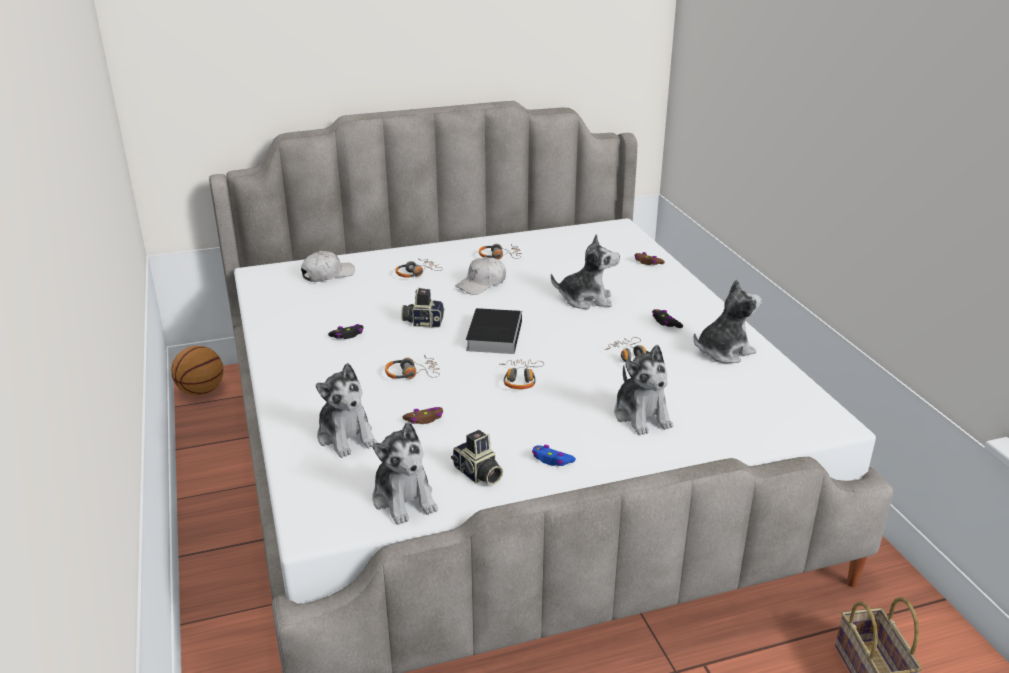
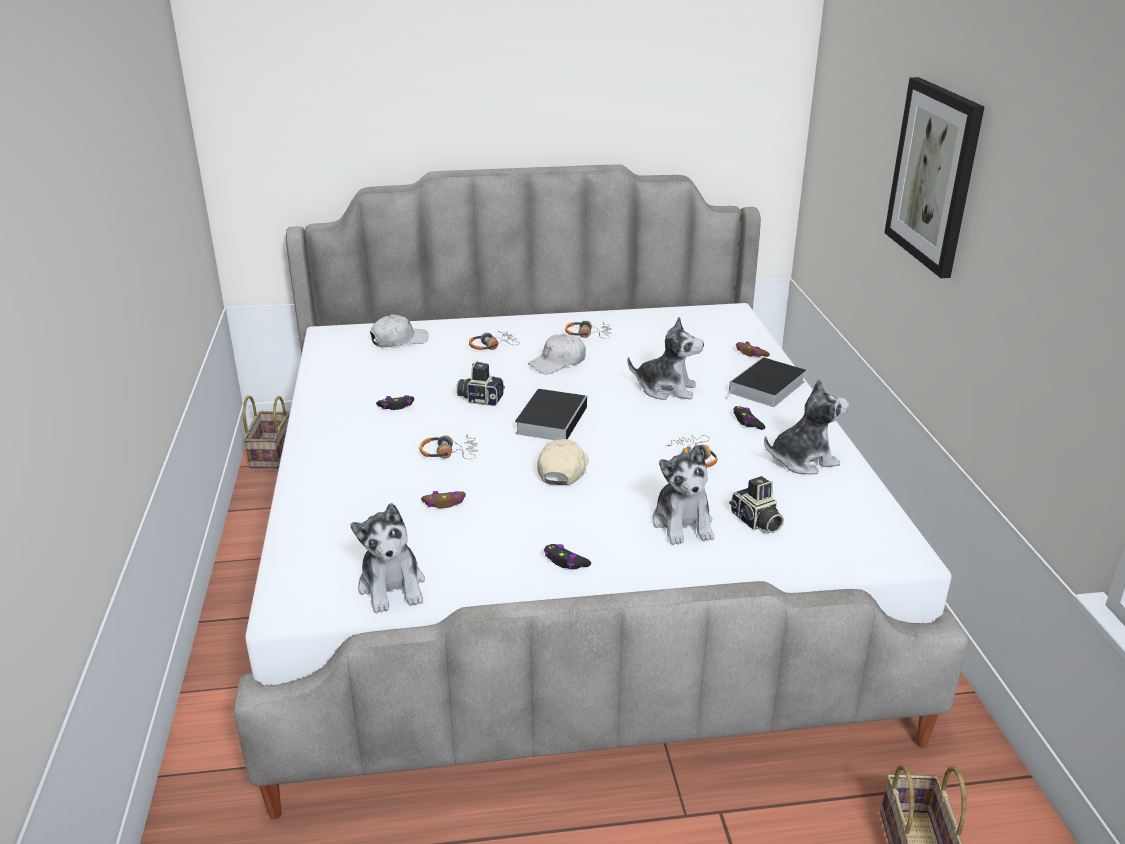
camera: 10 degrees right, 0 degrees up
basketball [171,346,224,396] -> basket [243,395,290,468]
plush toy [316,363,377,458] -> none
camera [451,430,503,485] -> camera moved to [729,476,784,533]
headphones [502,360,544,389] -> beige cap [537,439,589,485]
blue game controller [532,445,576,466] -> black game controller [544,544,591,570]
none -> book [725,357,806,407]
none -> picture [884,77,984,278]

